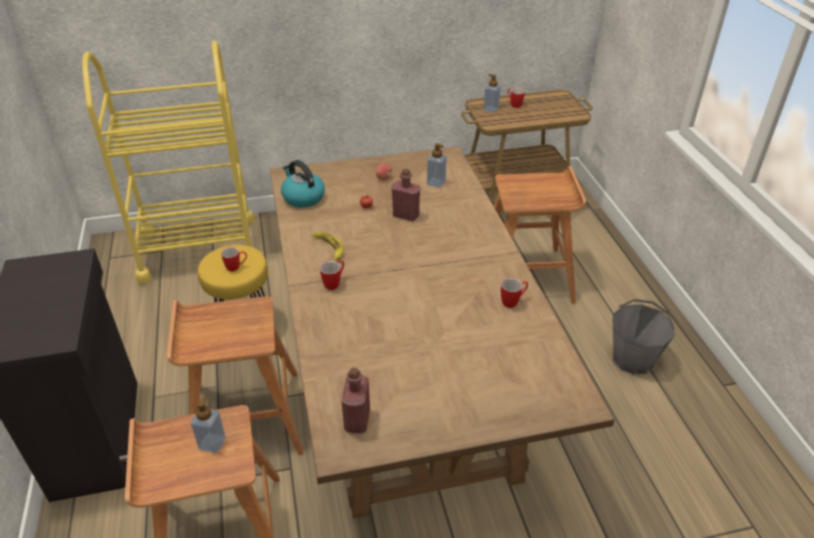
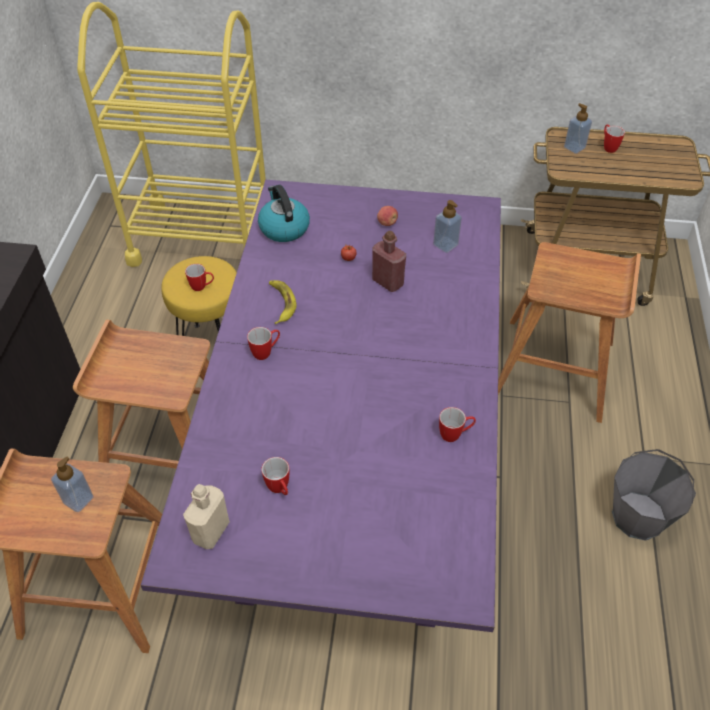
camera: 20 degrees right, 10 degrees up
brown dining table [270,146,614,518] -> purple dining table [141,180,501,632]
red bottle [341,368,370,433] -> beige bottle [183,484,230,549]
none -> mug [262,457,289,495]

